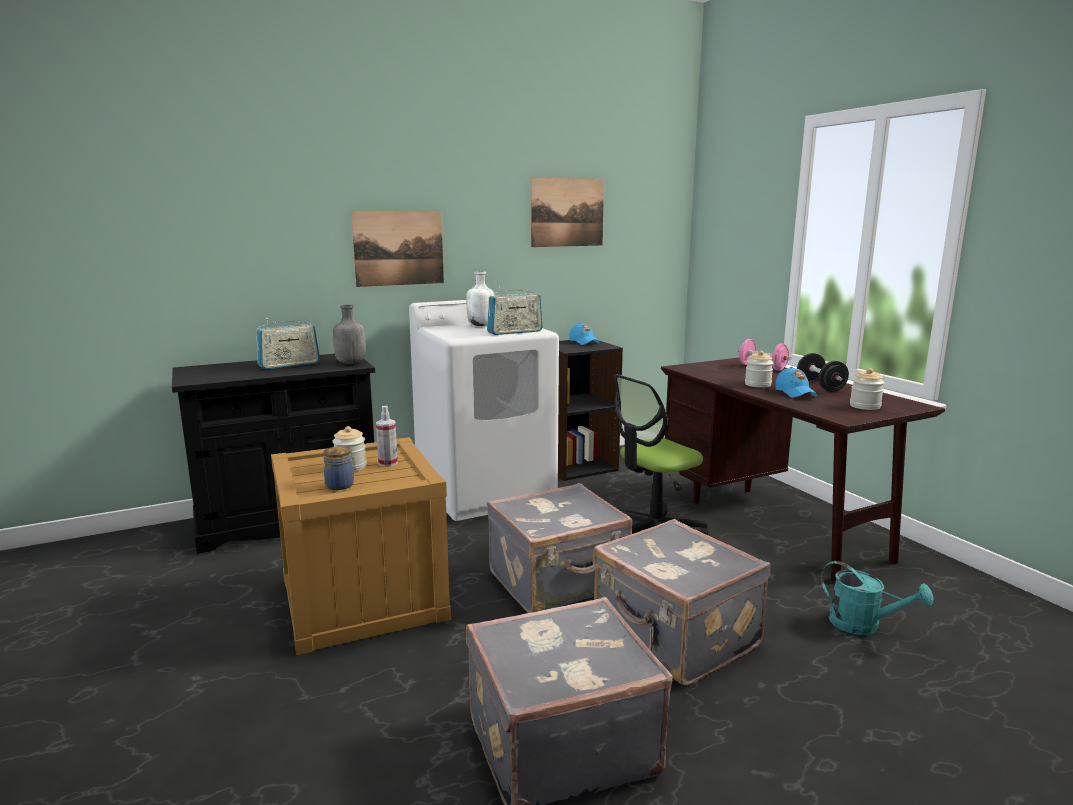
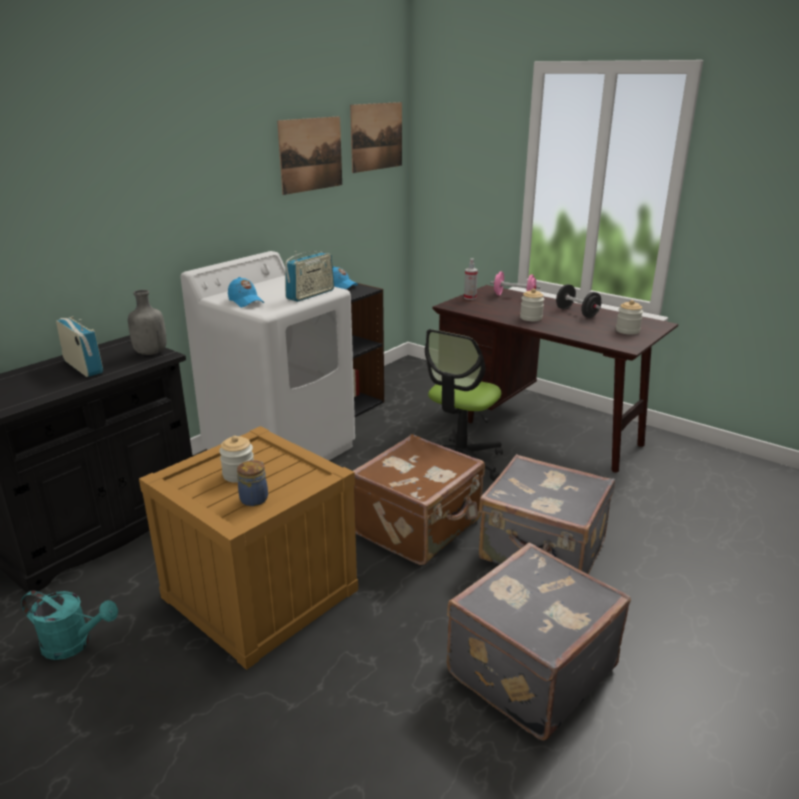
camera: 25 degrees left, 10 degrees up
radio [256,318,320,369] -> radio turned 75 degrees counterclockwise [56,317,103,377]
picture [351,211,444,287] -> picture moved to [350,102,402,173]
spray bottle [376,406,398,467] -> spray bottle moved to [464,258,478,300]
white bottle [466,271,494,326] -> none
grey suitcase [487,483,632,613] -> brown suitcase [353,434,485,565]
blue cap [775,367,818,398] -> blue cap moved to [228,277,264,307]
turquoise watering can [821,561,934,635] -> turquoise watering can moved to [21,591,118,660]

